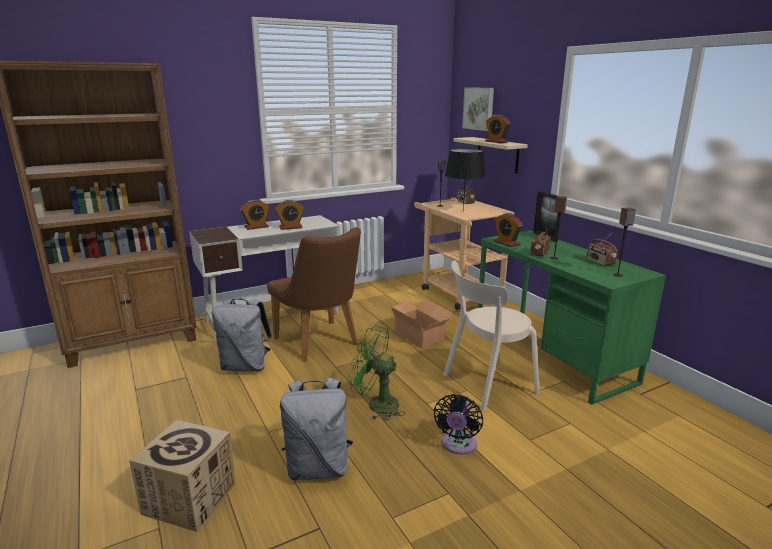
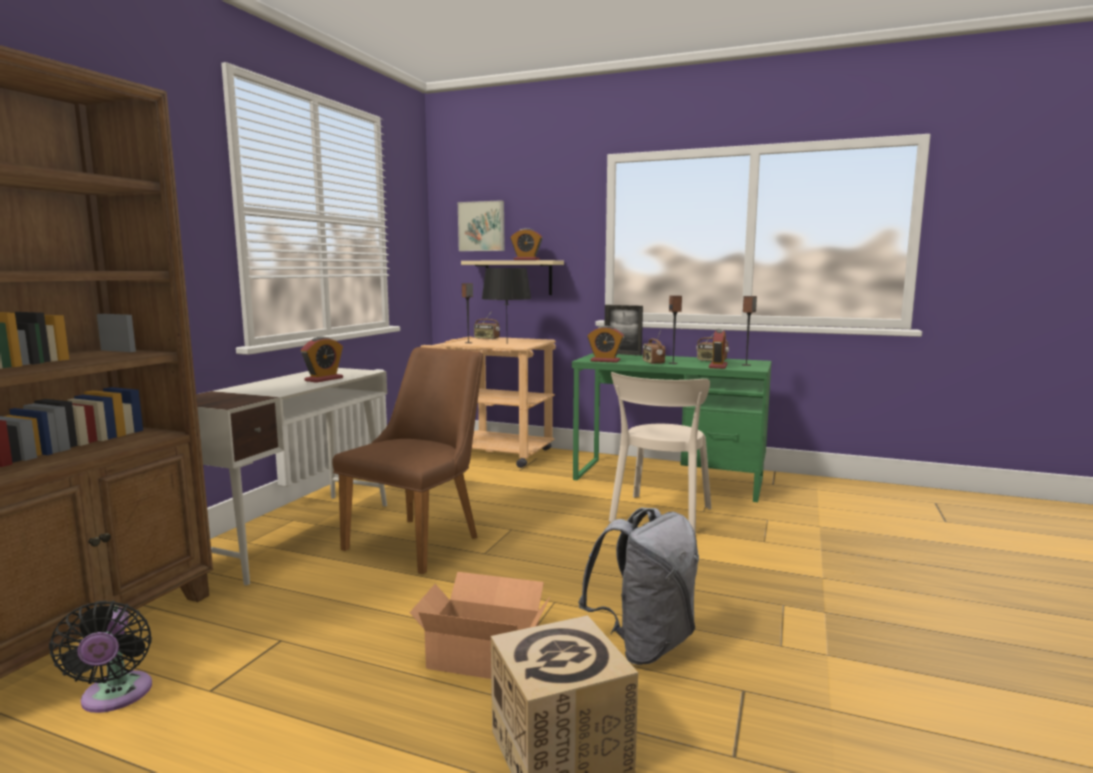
camera: 40 degrees left, 10 degrees down
grey backpack [212,299,272,372] -> none
alarm clock [240,200,270,230] -> alarm clock moved to [709,329,728,369]
brown chair [267,227,361,362] -> brown chair turned 75 degrees counterclockwise [333,347,483,574]
green fan [348,325,405,421] -> none
cardboard box [391,299,452,348] -> cardboard box moved to [409,572,550,679]
black fan [434,394,483,455] -> black fan moved to [49,601,152,713]

